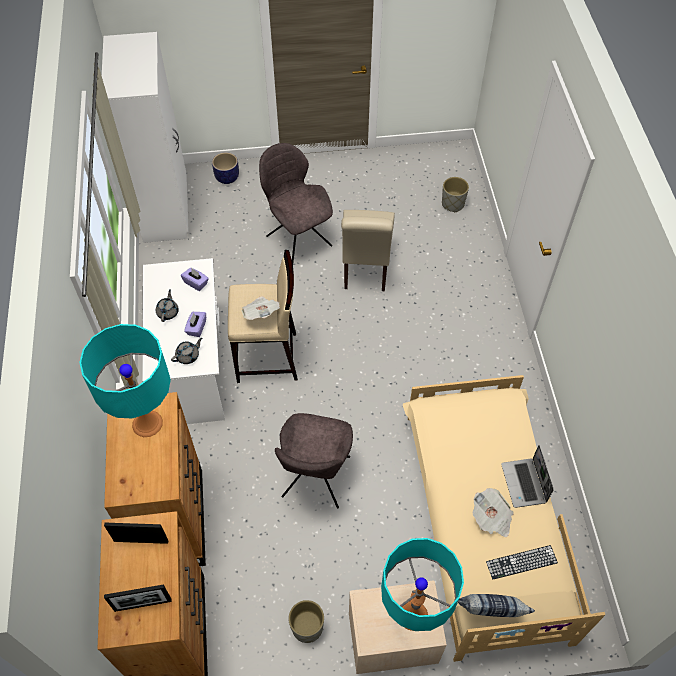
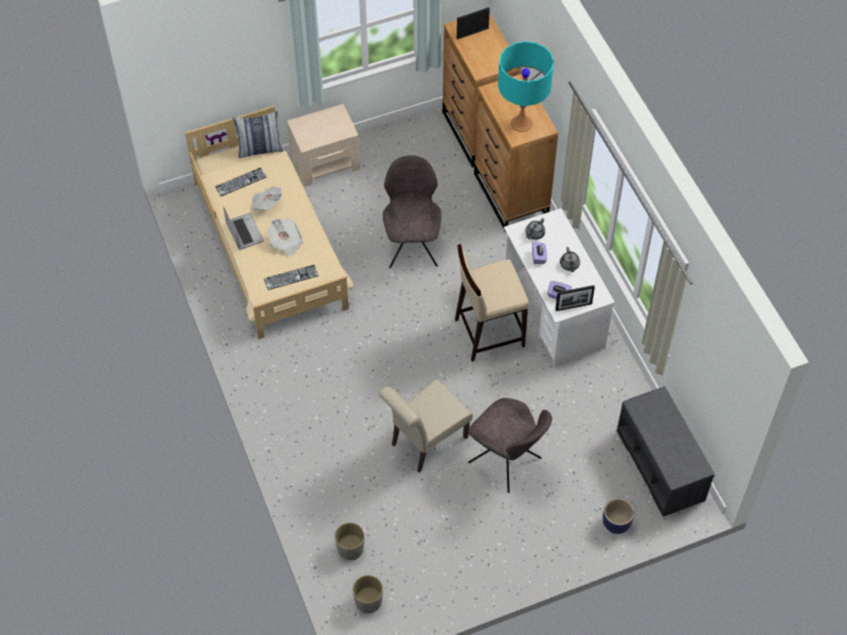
camera: 165 degrees right, 0 degrees up
white wardrobe [102,32,189,243] -> grey bench [617,386,715,517]
picture frame [104,523,168,544] -> picture frame moved to [555,285,595,311]
newspaper [242,296,280,320] -> newspaper moved to [267,218,303,257]
grey planter [288,600,324,643] -> grey planter moved to [353,575,383,613]
beige chair [341,210,395,291] -> beige chair turned 120 degrees counterclockwise [379,379,473,472]
turquoise table lamp [381,538,464,631] -> none
none -> keyboard [264,265,319,290]

